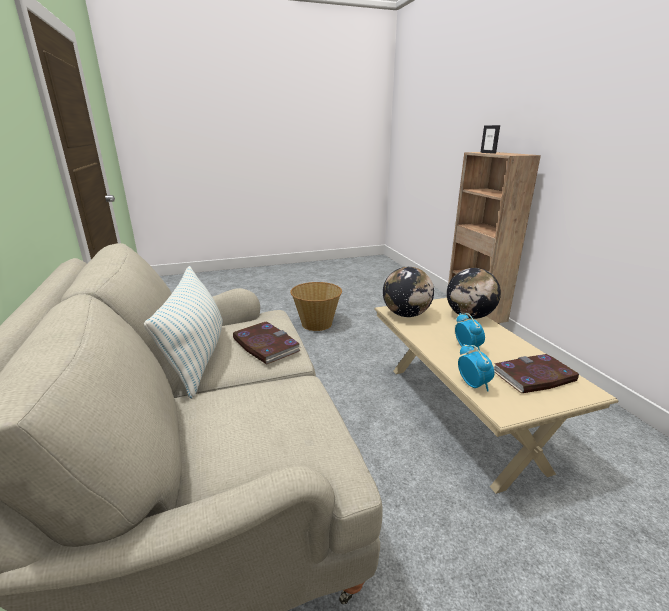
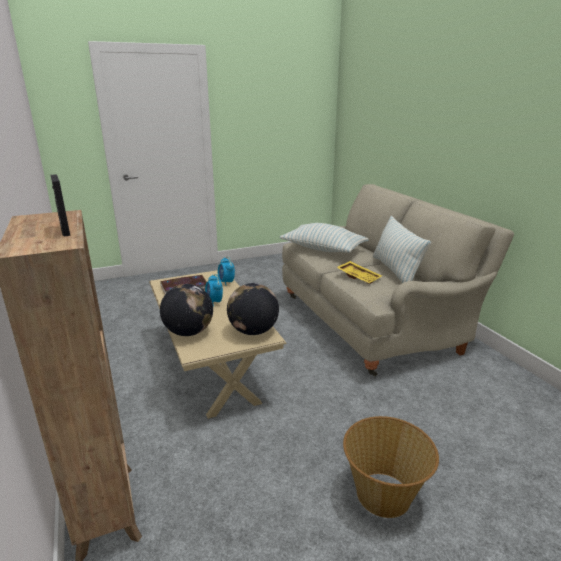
camera: 175 degrees right, 0 degrees up
book [233,321,301,364] -> yellow tray [336,261,382,284]
none -> pillow [280,223,369,253]

